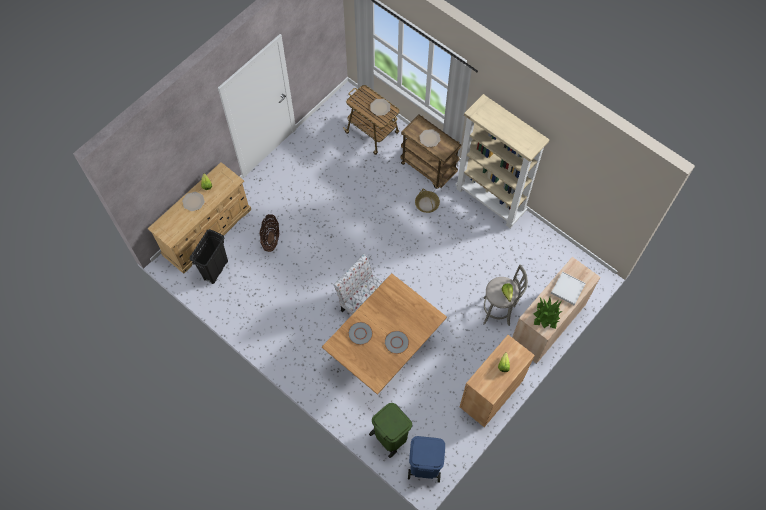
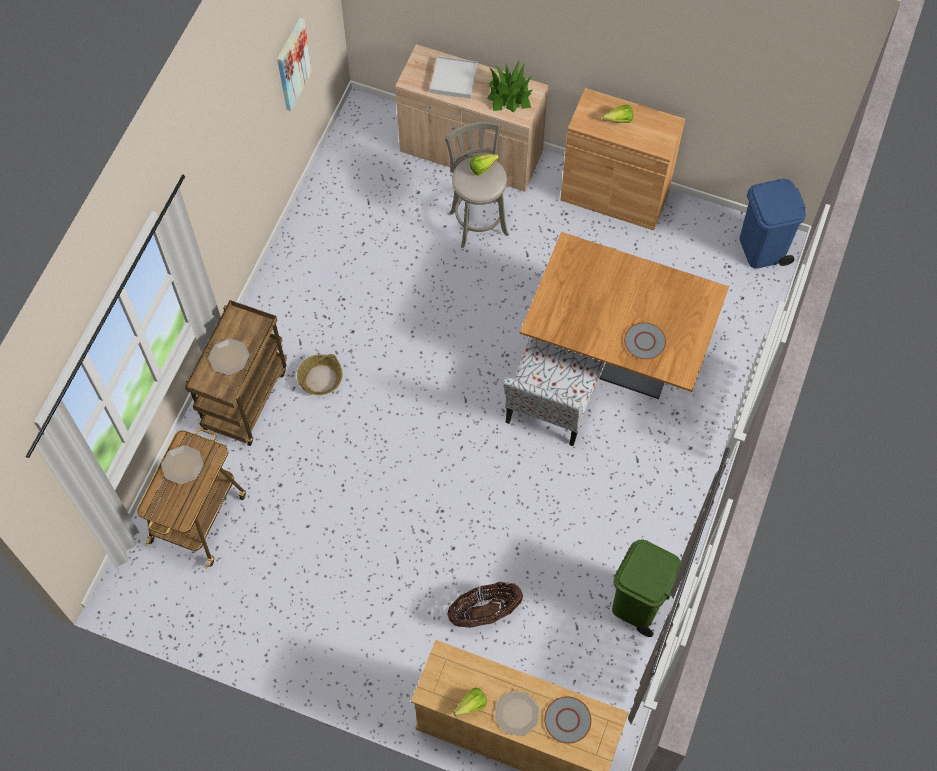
camera: 110 degrees left, 0 degrees up
black trash can [189,229,228,284] -> none
green trash can [369,403,412,458] -> green trash can moved to [612,539,681,637]
grey plate [384,331,409,354] -> grey plate moved to [544,696,592,744]
beige bookcase [455,94,550,228] -> none
none -> picture [277,18,312,111]

